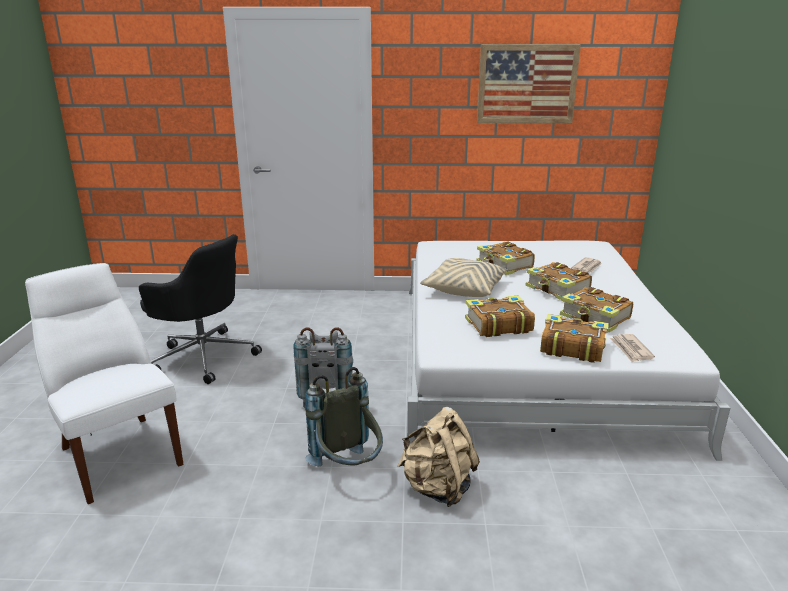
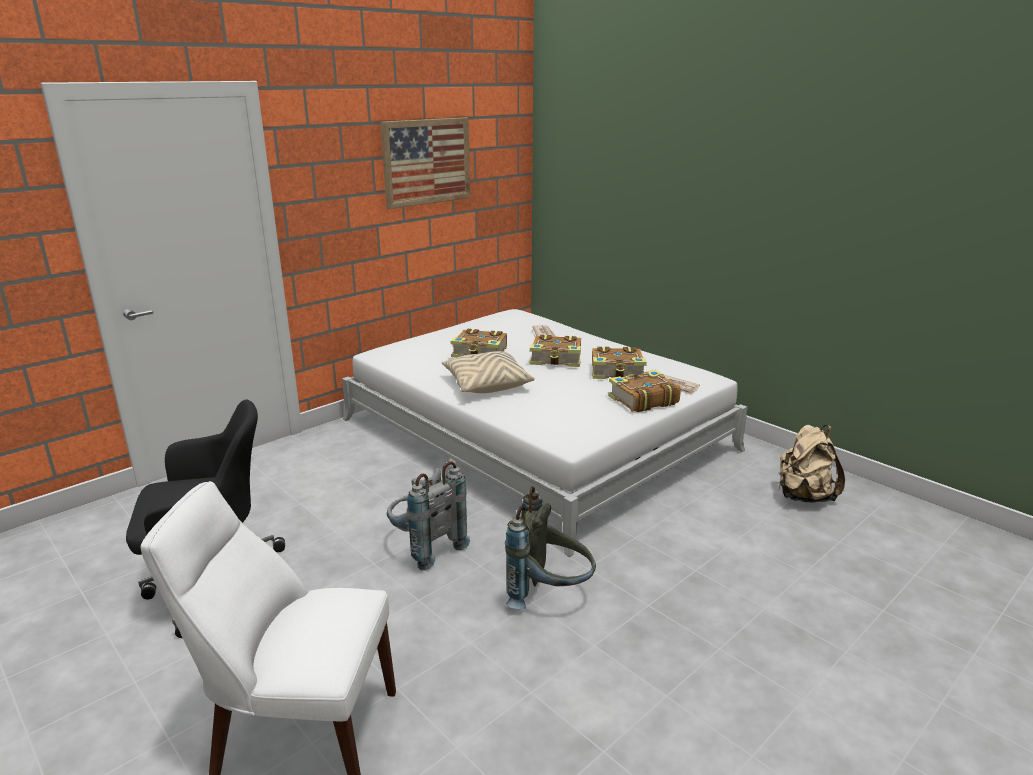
camera: 45 degrees left, 0 degrees up
beige backpack [397,407,480,507] -> beige backpack moved to [779,425,845,503]
book [465,296,535,337] -> none

